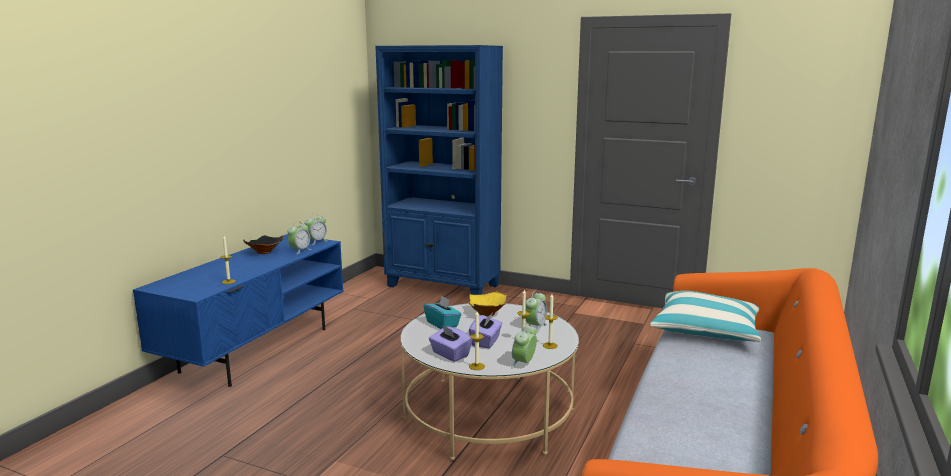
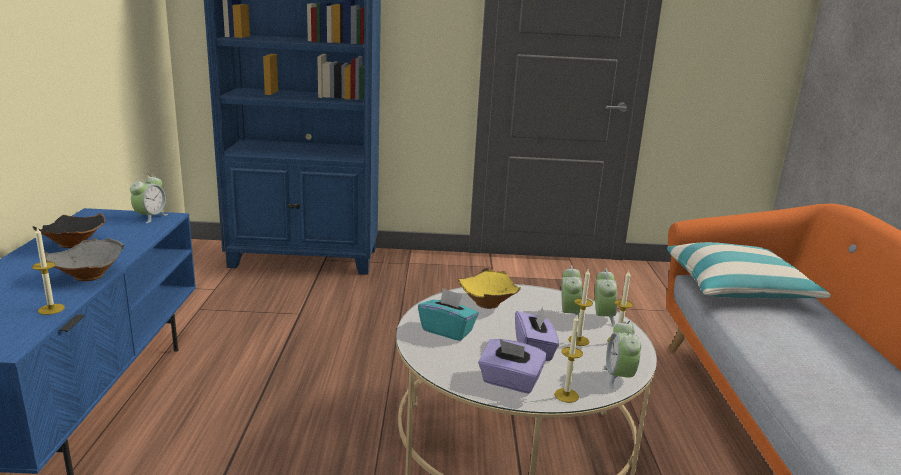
camera: 25 degrees left, 5 degrees up
alarm clock [287,221,311,254] -> alarm clock moved to [595,268,617,327]
none -> grey bowl [45,238,124,281]

